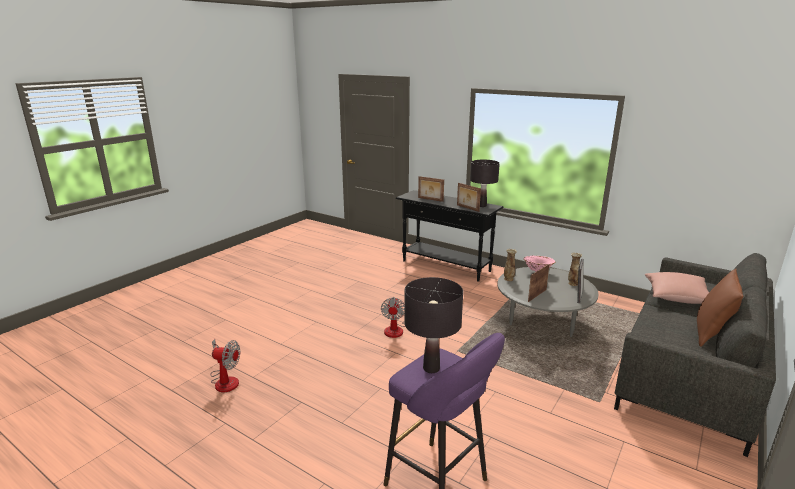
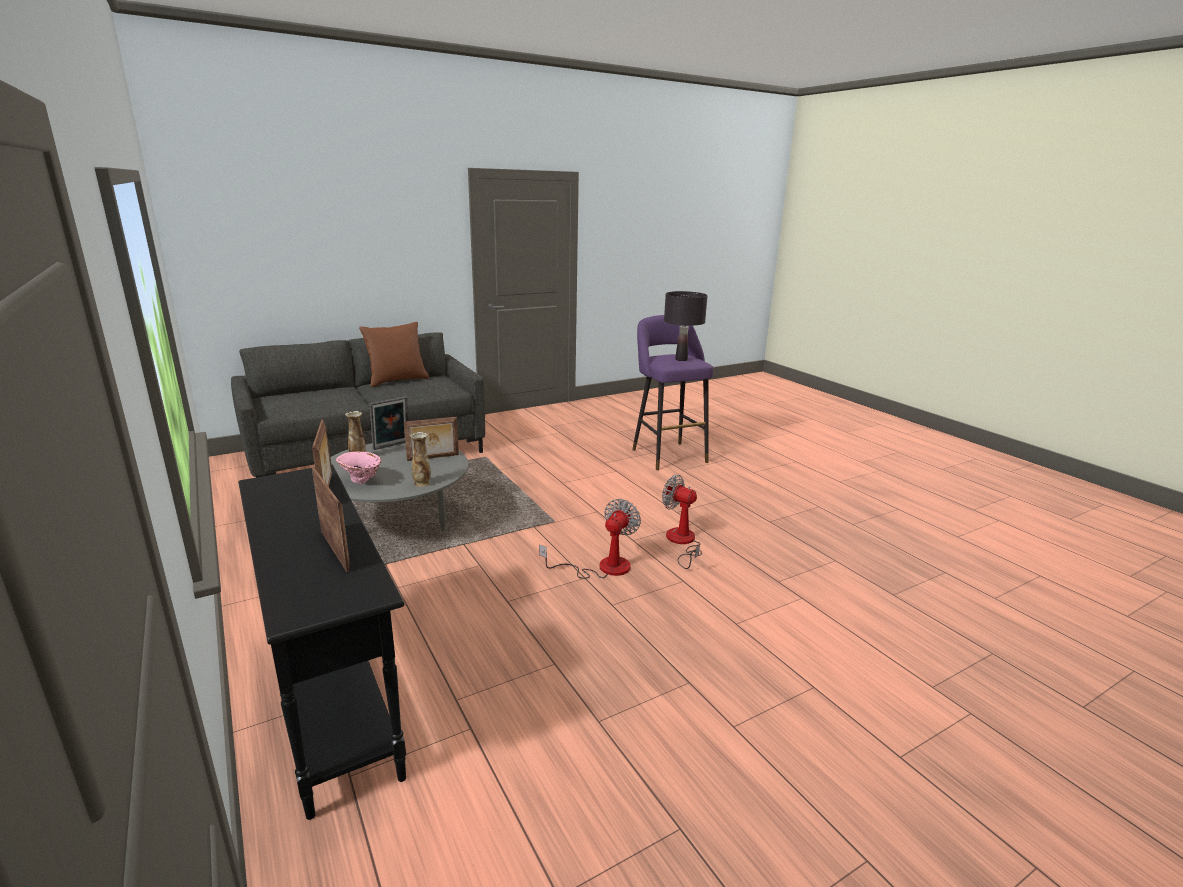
camera: 155 degrees left, 0 degrees up
fan [210,339,240,392] -> fan moved to [662,475,702,569]
black table lamp [470,160,500,207] -> none
pink pillow [645,272,709,304] -> none

